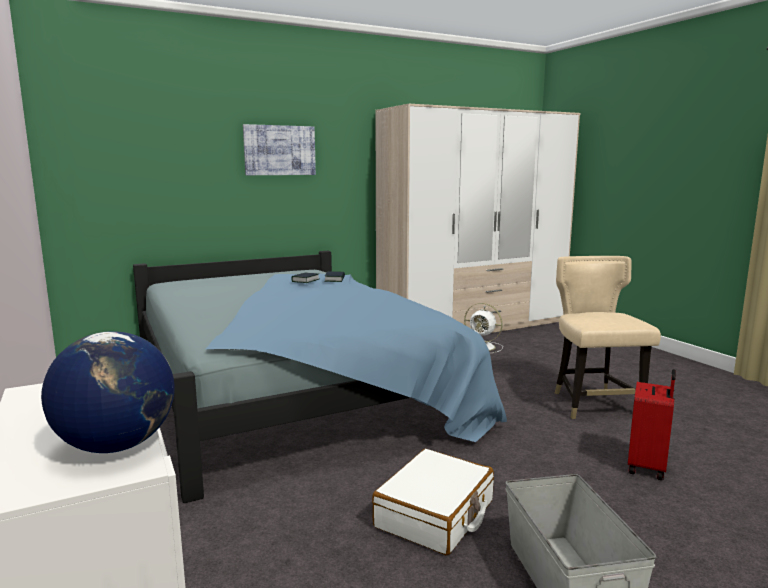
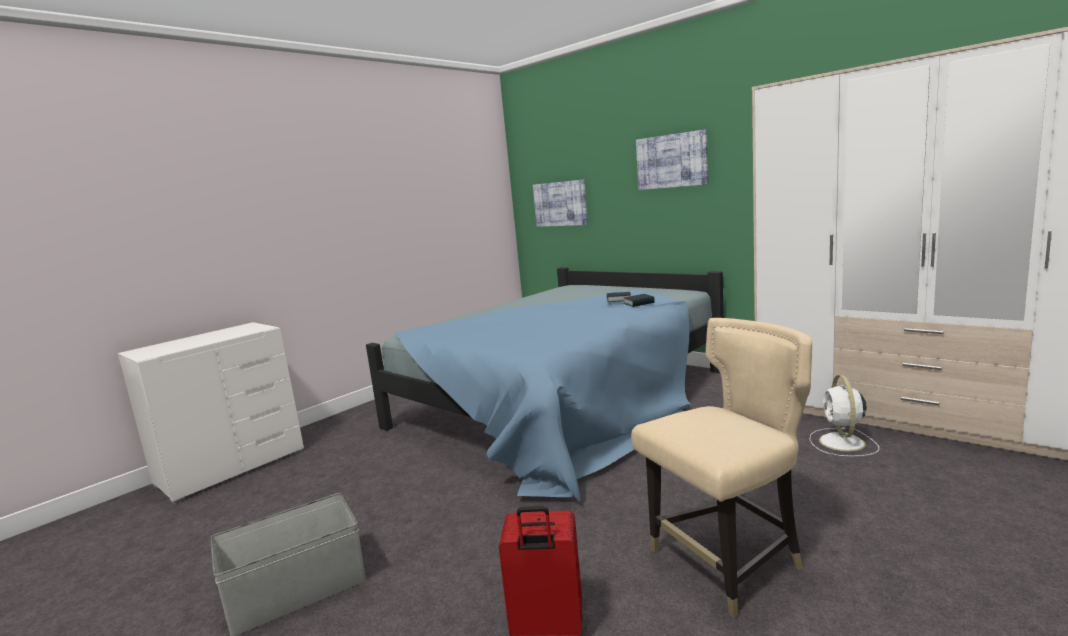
camera: 70 degrees right, 0 degrees up
globe [41,331,175,453] -> none
white suitcase [372,449,494,555] -> none
none -> picture [533,180,588,227]

